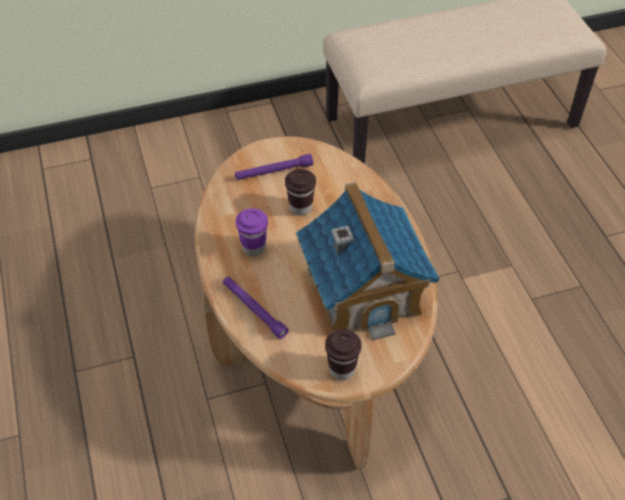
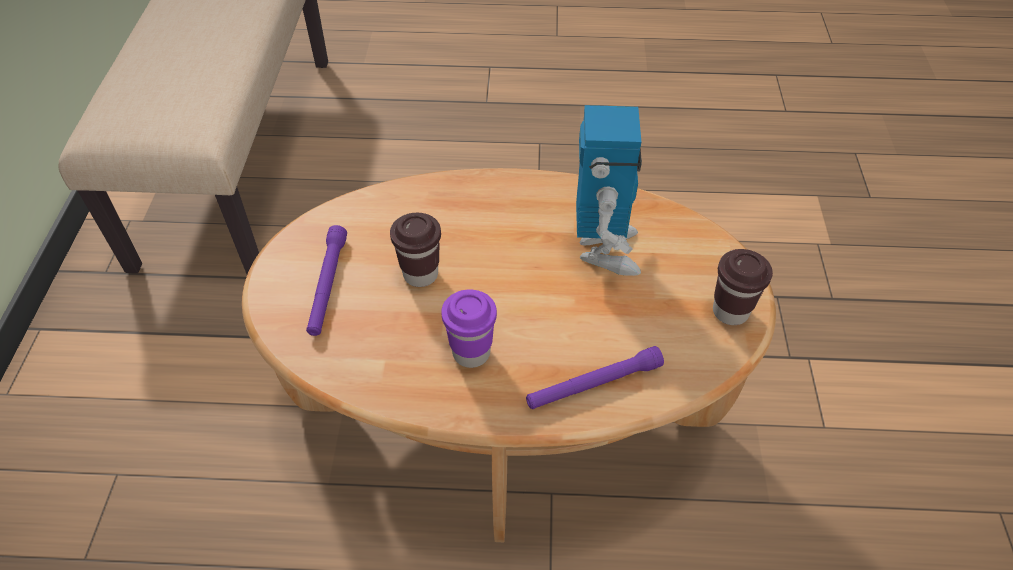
camera: 70 degrees left, 0 degrees up
toy house [296,182,440,340] -> toy robot [576,105,642,276]

